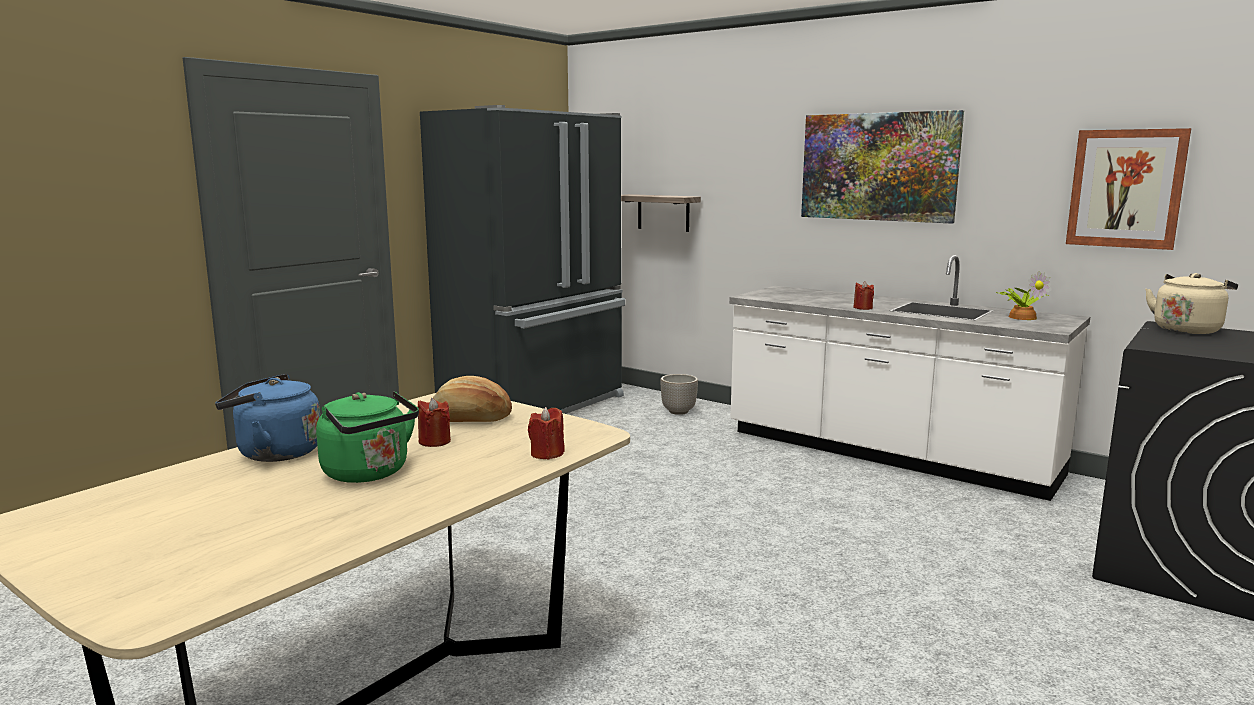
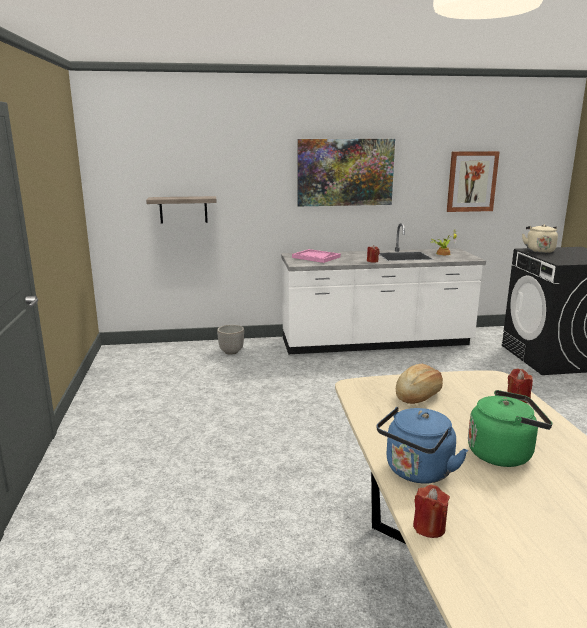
camera: 45 degrees left, 5 degrees up
red candle [418,398,451,447] -> red candle moved to [413,485,450,538]
black fridge [420,105,625,414] -> none
none -> pink tray [292,249,341,263]

